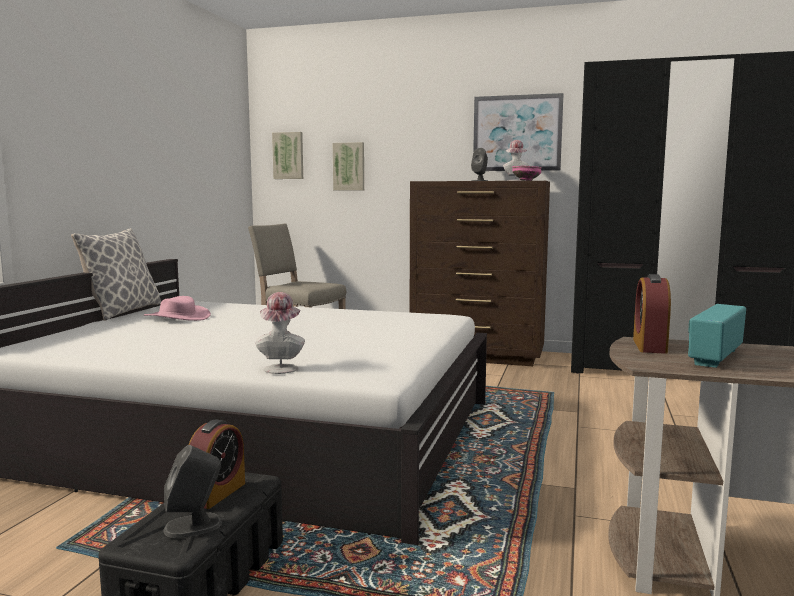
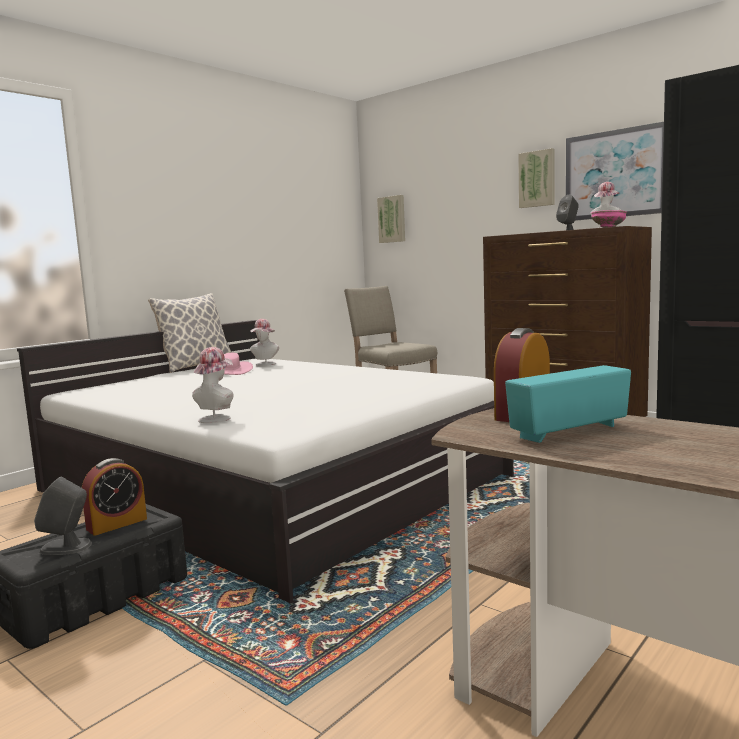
camera: 25 degrees right, 0 degrees up
picture [333,142,364,190] -> picture moved to [518,148,555,208]
none -> hat [250,319,279,366]

